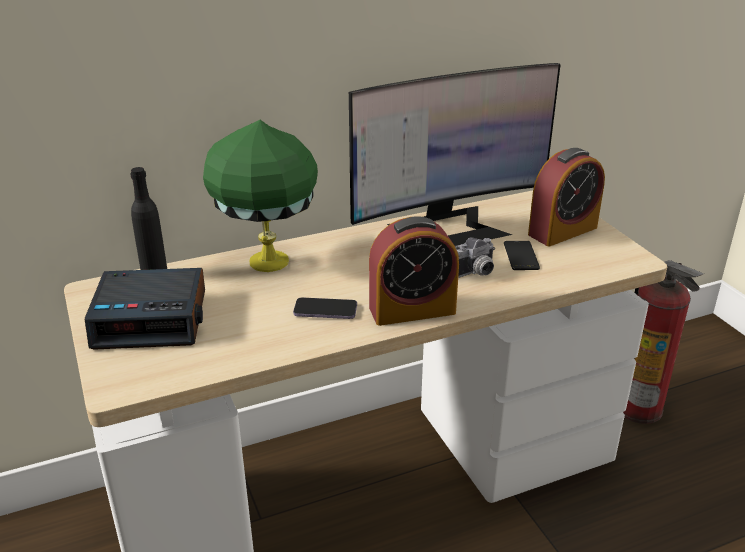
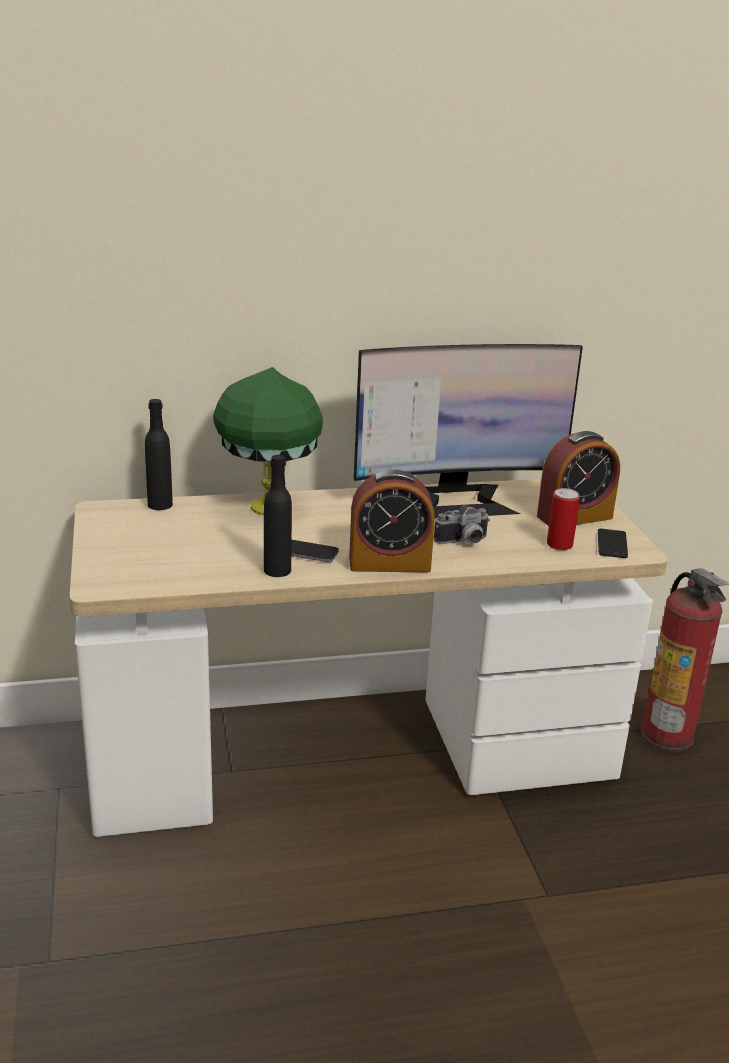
camera: 10 degrees right, 5 degrees down
alarm clock [85,268,205,350] -> none
phone [504,241,540,270] -> phone moved to [598,529,628,558]
none -> black bottle [264,455,292,577]
none -> can [547,488,580,550]

